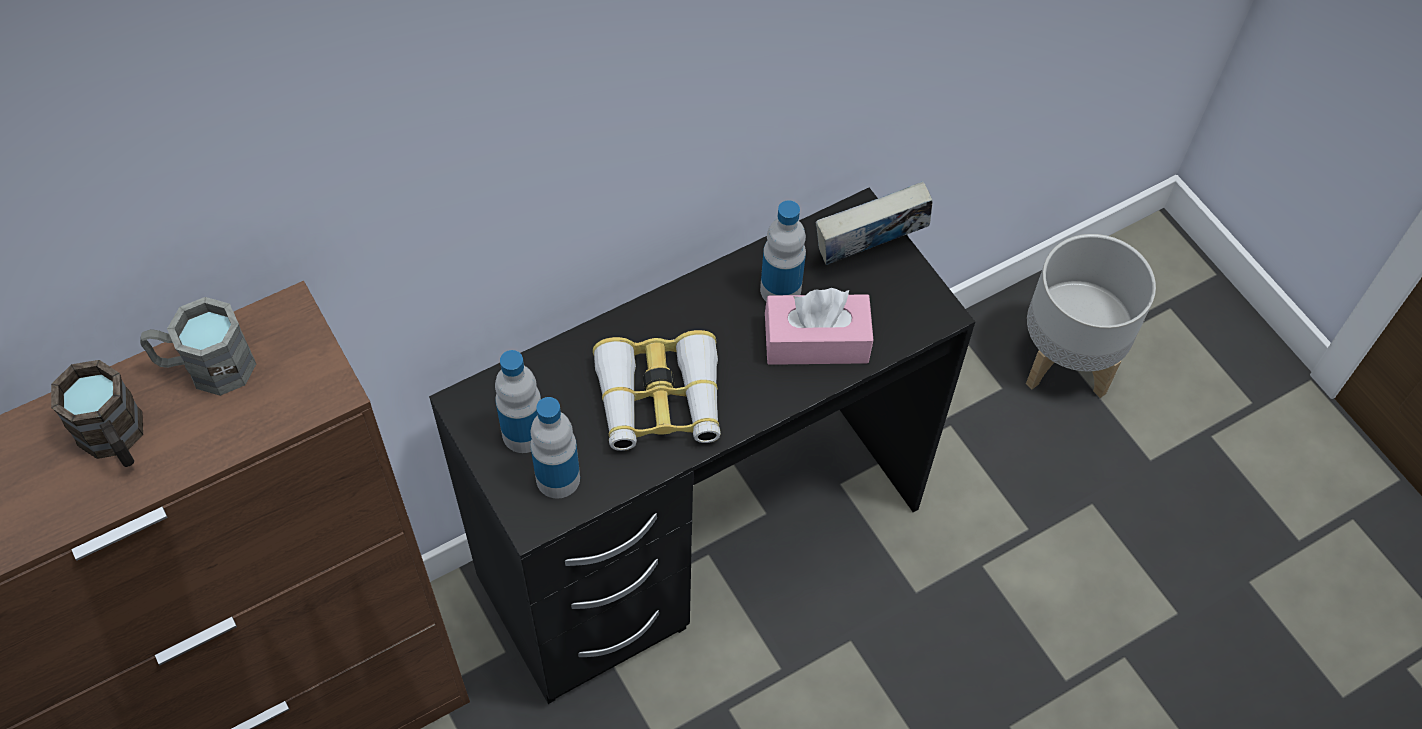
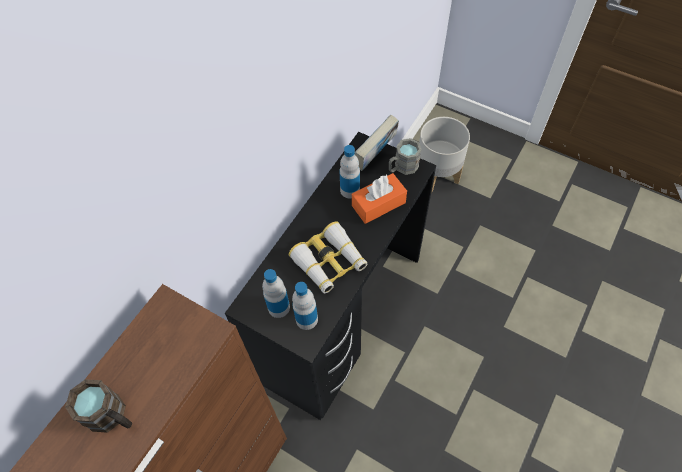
camera: 25 degrees left, 0 degrees up
grey mug [140,297,256,396] -> grey mug moved to [389,138,422,175]
pink tissue box [765,288,873,365] -> orange tissue box [352,173,407,224]

